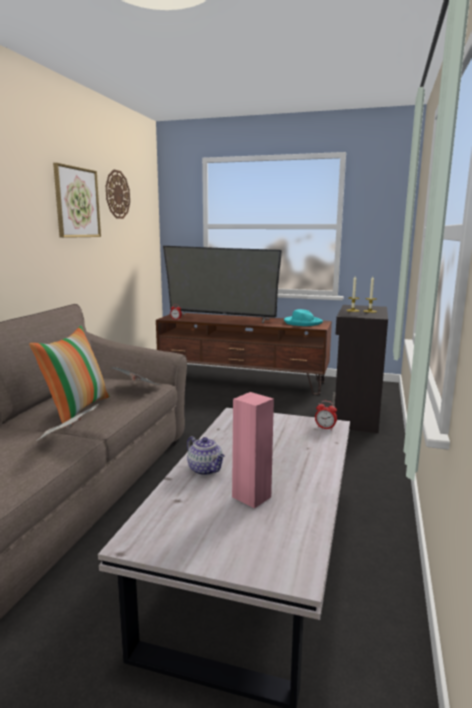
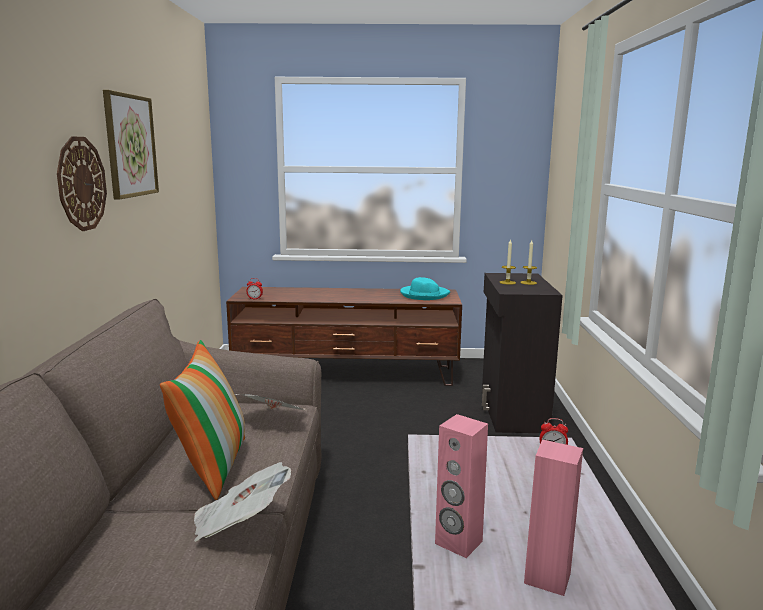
camera: 15 degrees left, 0 degrees up
wall clock [106,170,130,219] -> wall clock moved to [57,136,107,231]
television [163,246,282,323] -> none
teapot [187,436,225,475] -> pink speaker [435,414,488,558]

